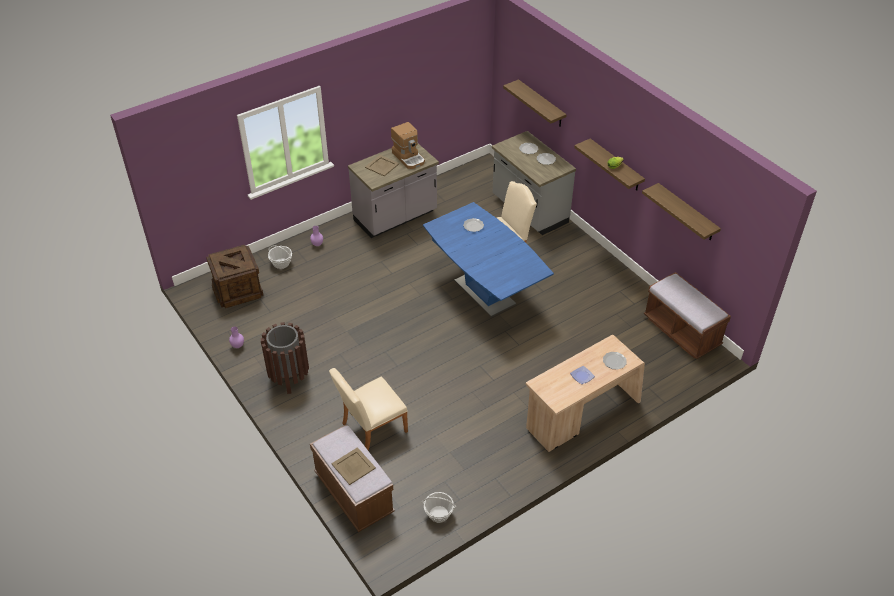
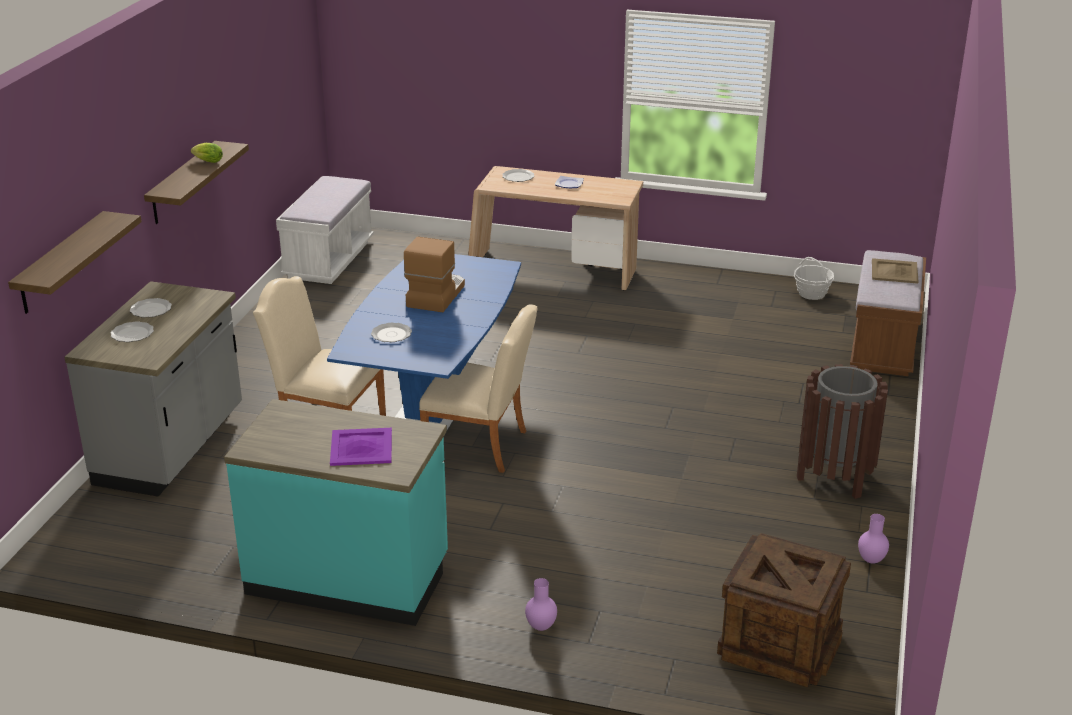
camera: 130 degrees left, 15 degrees down
basket [268,245,292,269] -> none
beige chair [329,368,408,451] -> beige chair moved to [419,304,537,473]
grey counter [348,144,439,238] -> turquoise counter [224,399,448,626]
beige tray [365,155,399,176] -> purple tray [330,428,392,466]
coffee machine [391,122,425,169] -> coffee machine moved to [404,237,465,312]
shelf [642,183,721,240] -> none
brown bench [644,272,731,359] -> white bench [276,176,374,284]

